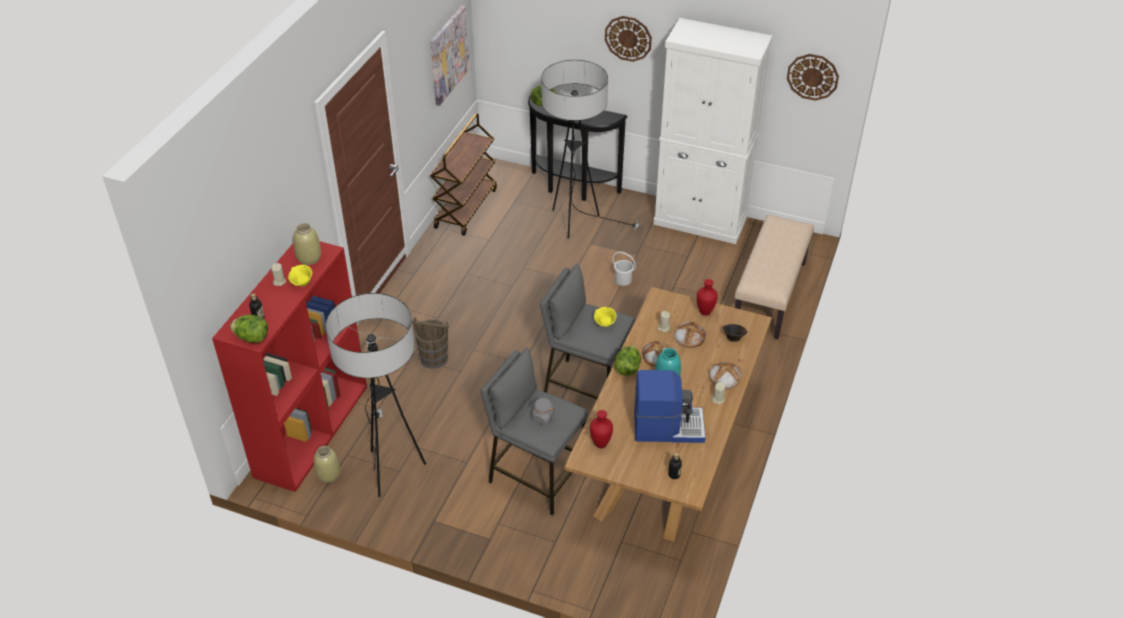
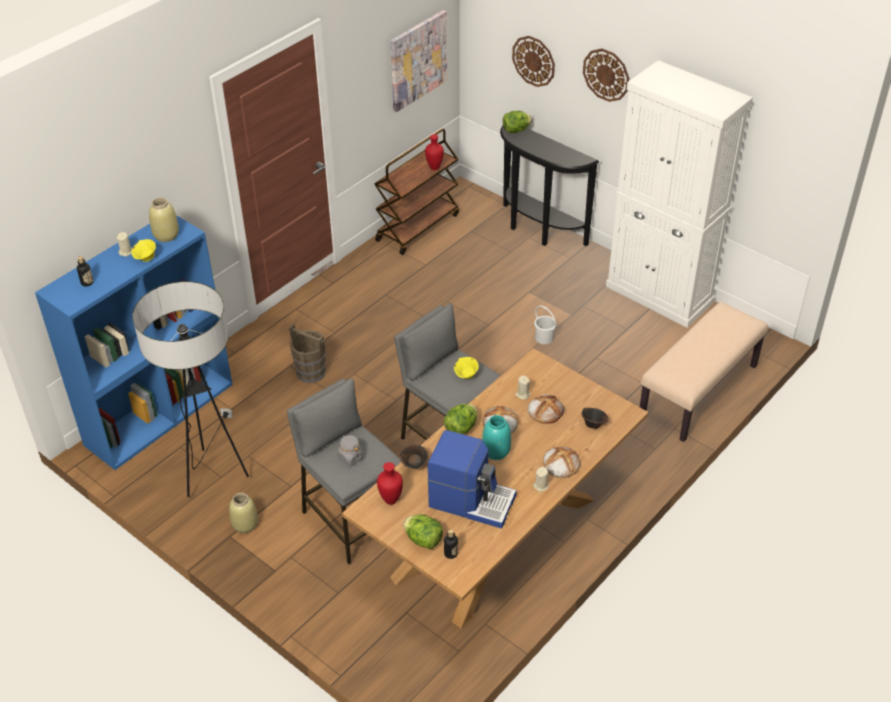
camera: 20 degrees right, 0 degrees up
red bookcase [212,241,367,492] -> blue bookcase [35,215,233,470]
lettuce [230,314,268,343] -> lettuce moved to [403,514,443,549]
beige vase [314,446,340,483] -> beige vase moved to [229,493,258,533]
floor lamp [541,60,642,239] -> none
red vase [697,279,718,316] -> red vase moved to [425,134,444,170]
wall clock [787,54,839,101] -> wall clock moved to [512,36,555,87]
none -> brown bowl [399,444,429,469]

